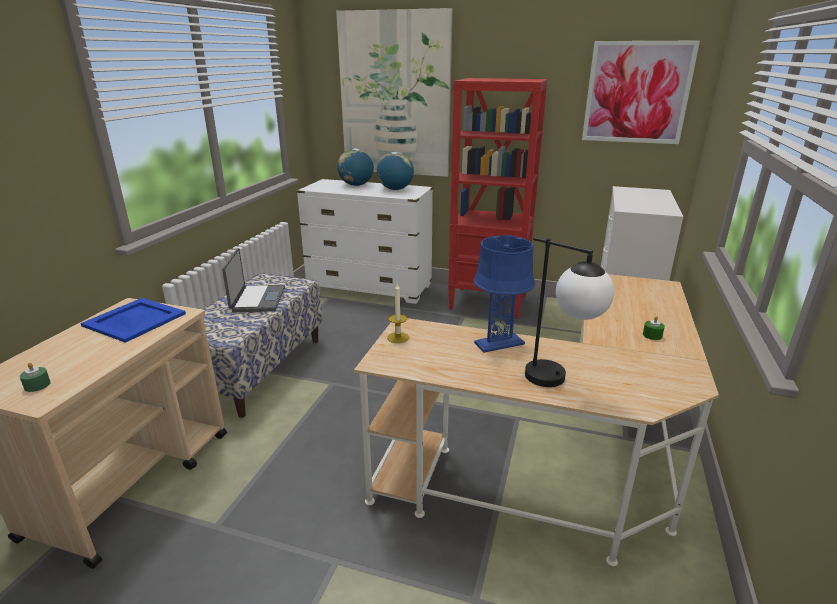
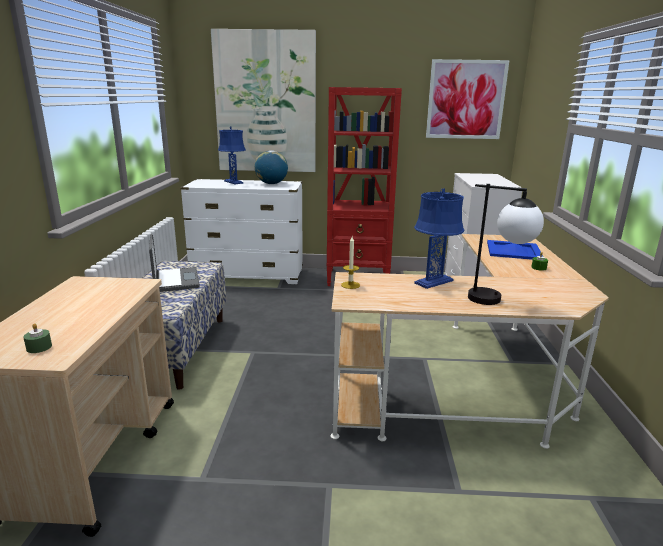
camera: 15 degrees left, 5 degrees down
blue tray [81,298,186,343] -> blue tray moved to [487,240,543,260]
globe [337,148,374,186] -> blue table lamp [218,126,246,184]

